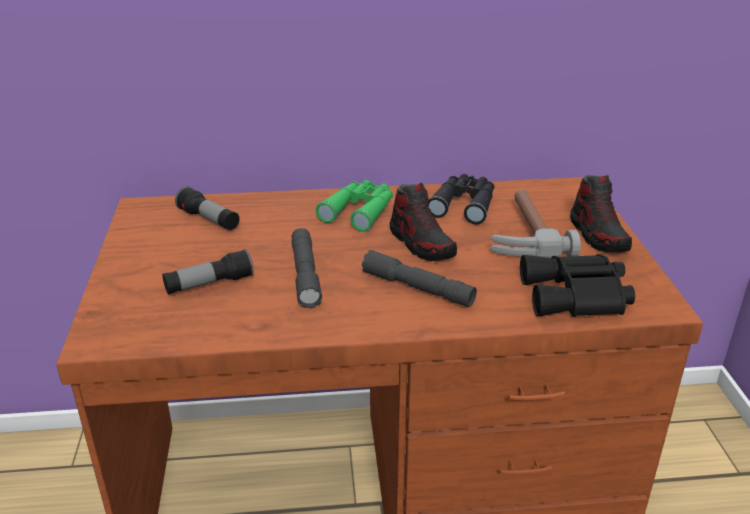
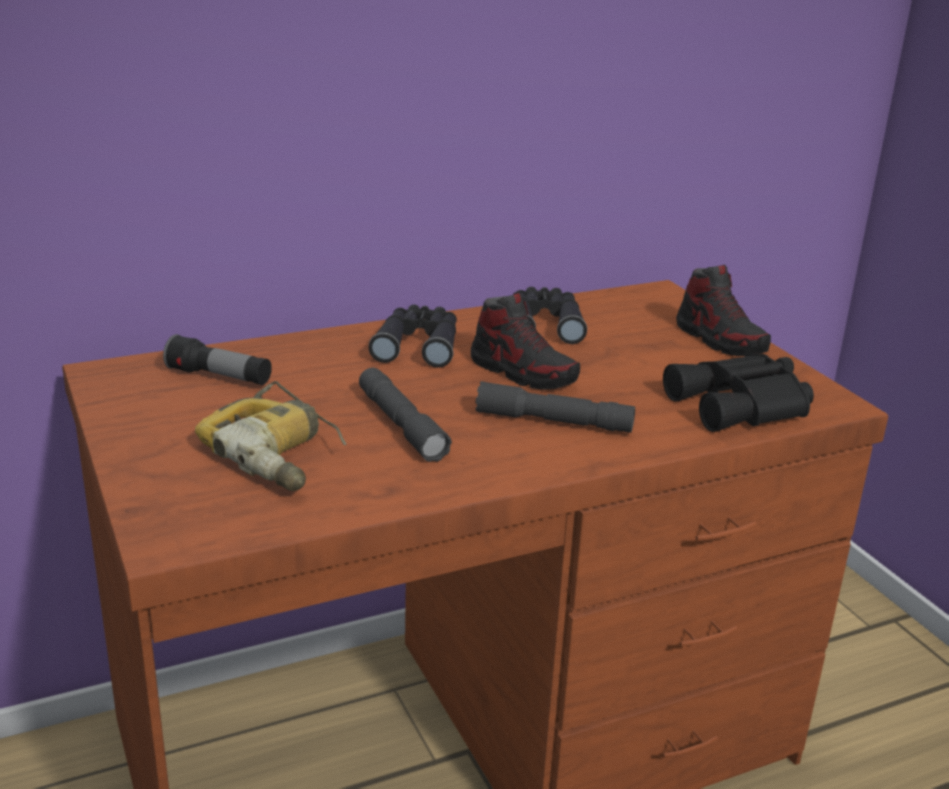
camera: 20 degrees left, 5 degrees down
flashlight [162,249,254,295] -> power drill [195,381,346,491]
green binoculars [315,180,393,232] -> black binoculars [369,305,457,368]
hammer [490,190,581,258] -> none

